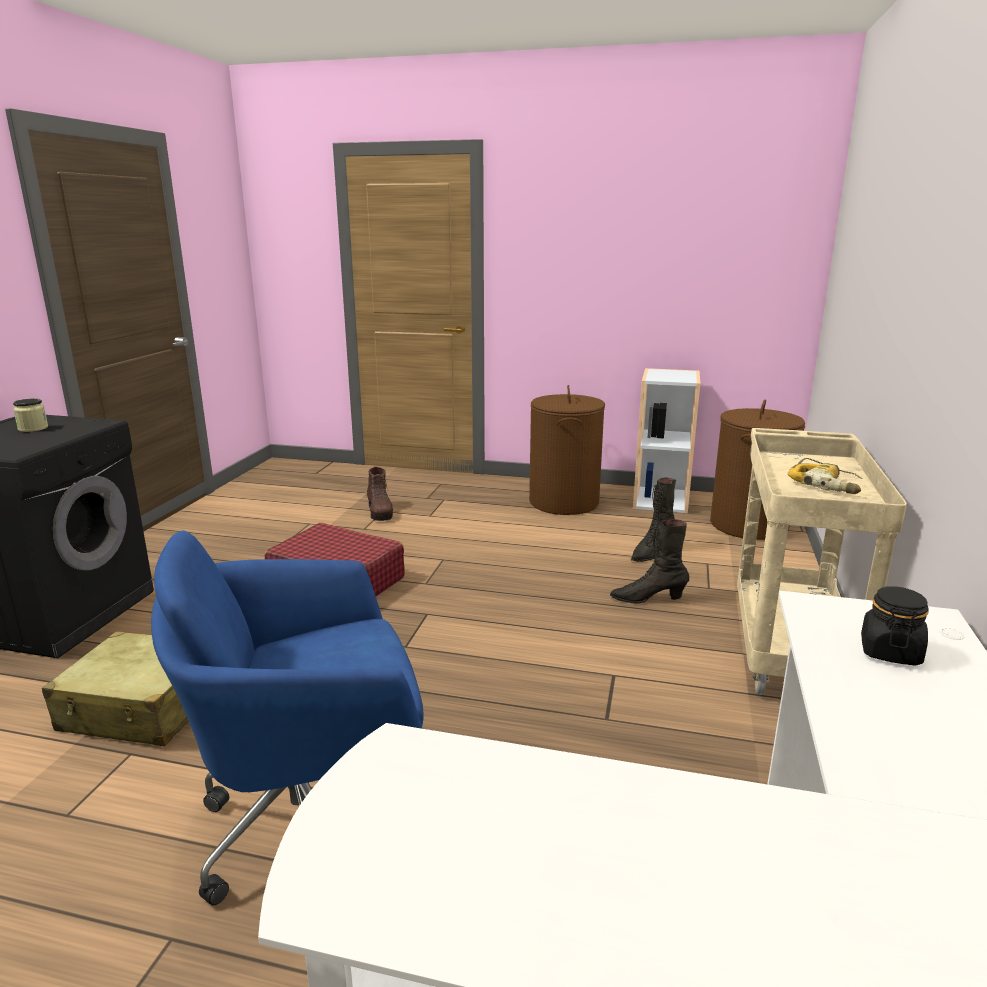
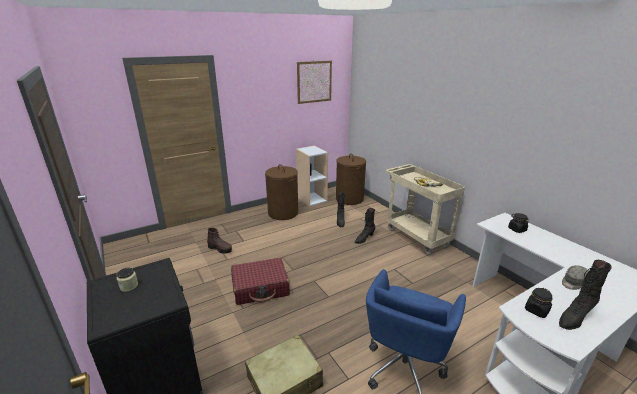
camera: 45 degrees left, 5 degrees up
none -> picture [297,61,332,104]
none -> black jar [525,288,553,318]
none -> black boot [559,260,612,330]
none -> grey cap [562,265,589,290]

